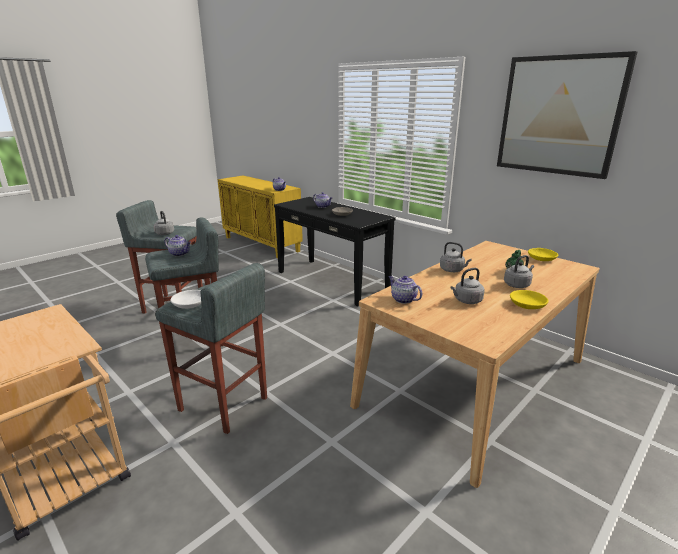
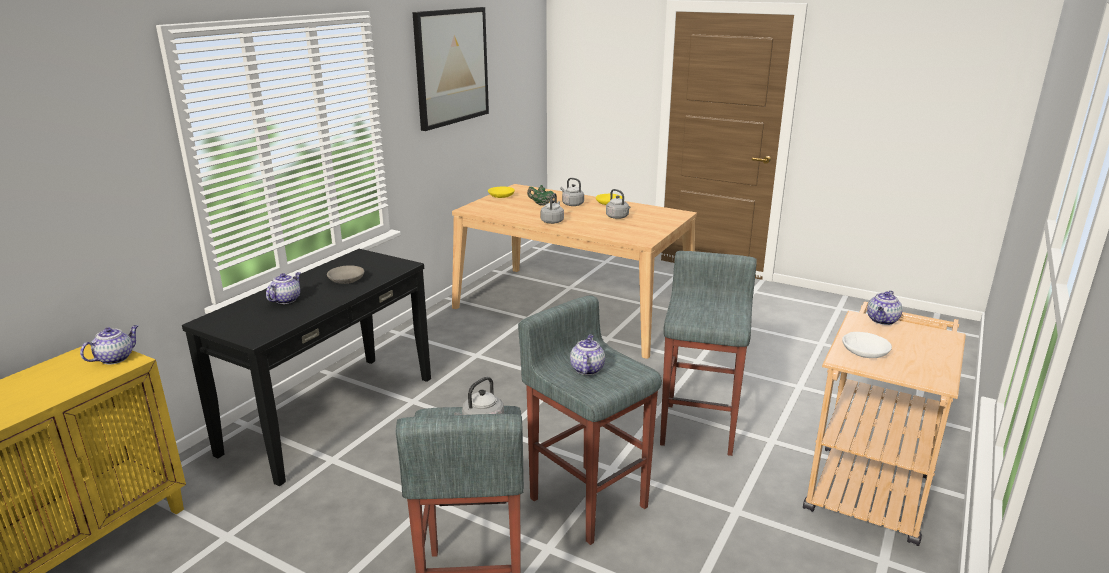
camera: 105 degrees left, 0 degrees up
white bowl [171,290,201,309] -> white bowl moved to [842,332,892,358]
teapot [389,276,422,304] -> teapot moved to [867,290,903,325]

